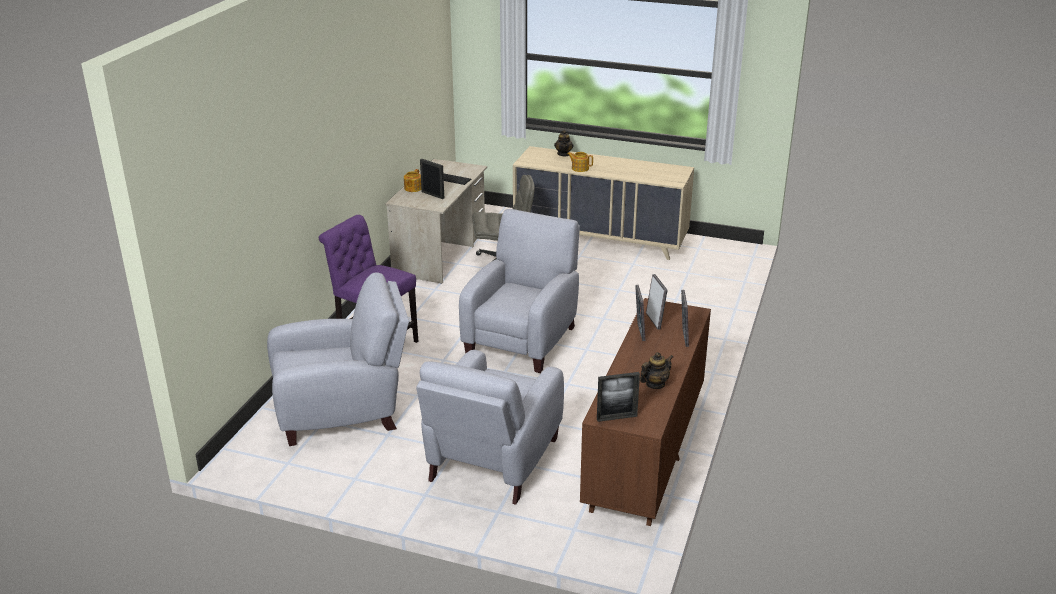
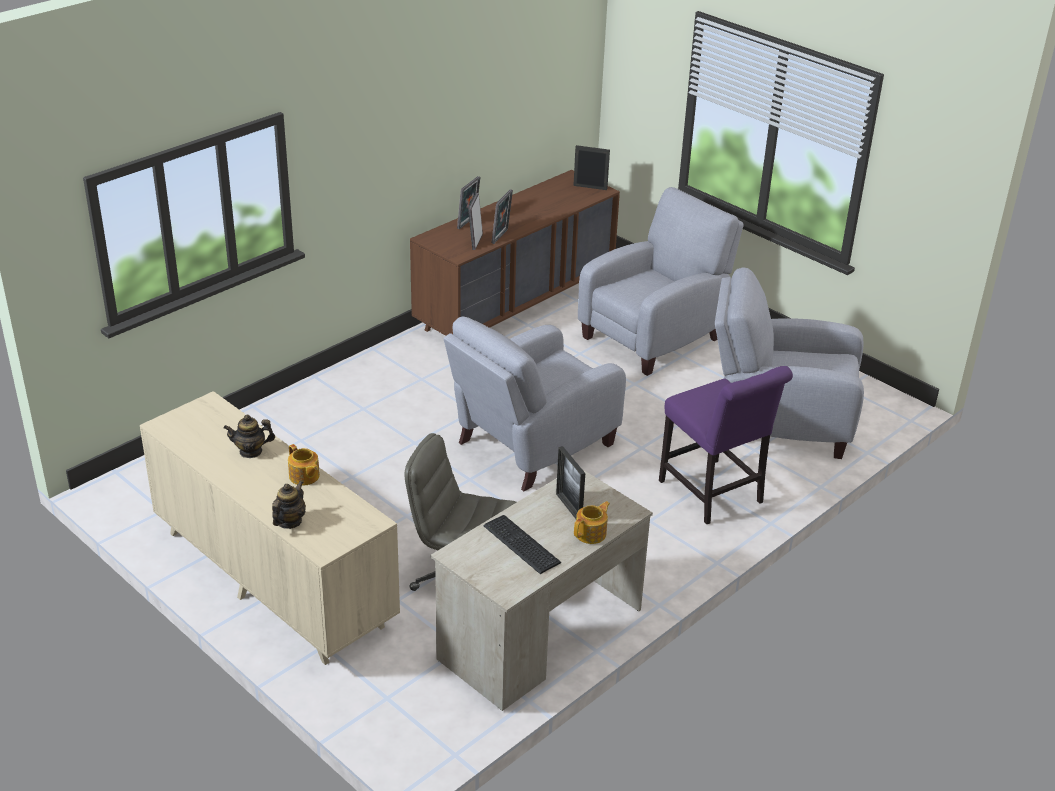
camera: 155 degrees left, 5 degrees up
teapot [640,352,673,389] -> teapot moved to [224,415,275,458]

